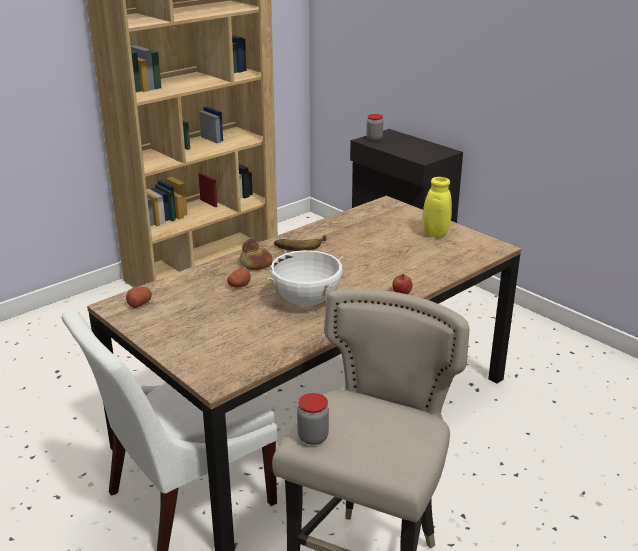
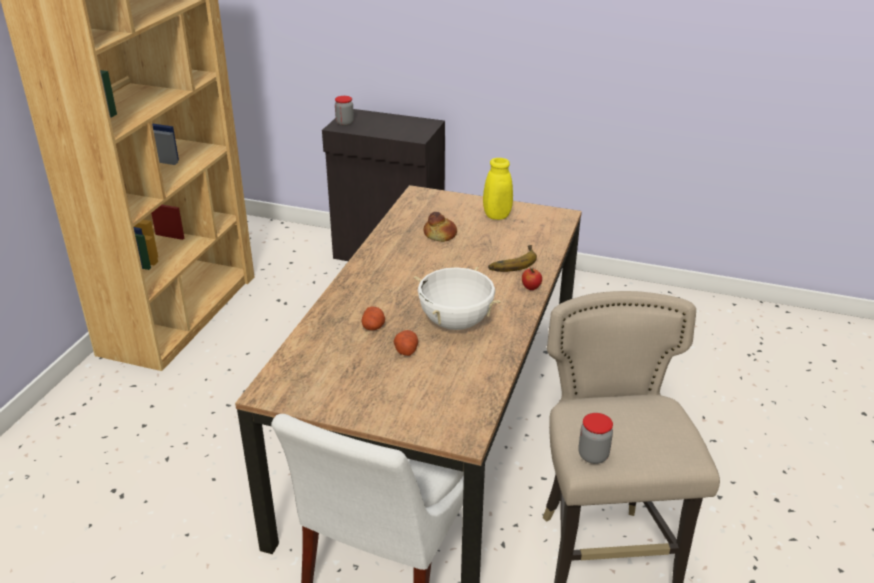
camera: 30 degrees left, 5 degrees up
potato [126,287,152,308] -> potato moved to [394,330,418,356]
bread [240,239,272,270] -> bread moved to [423,212,457,242]
banana [274,235,326,251] -> banana moved to [488,245,537,272]

